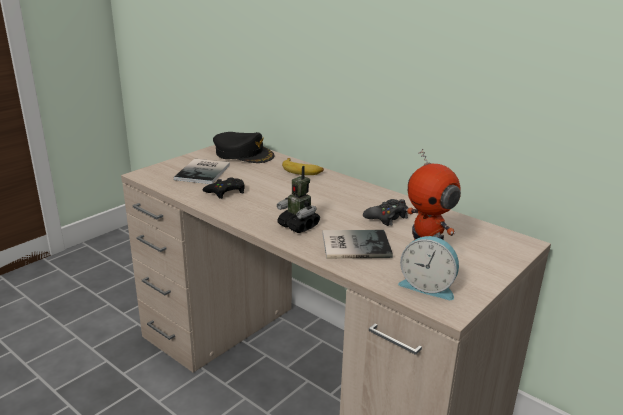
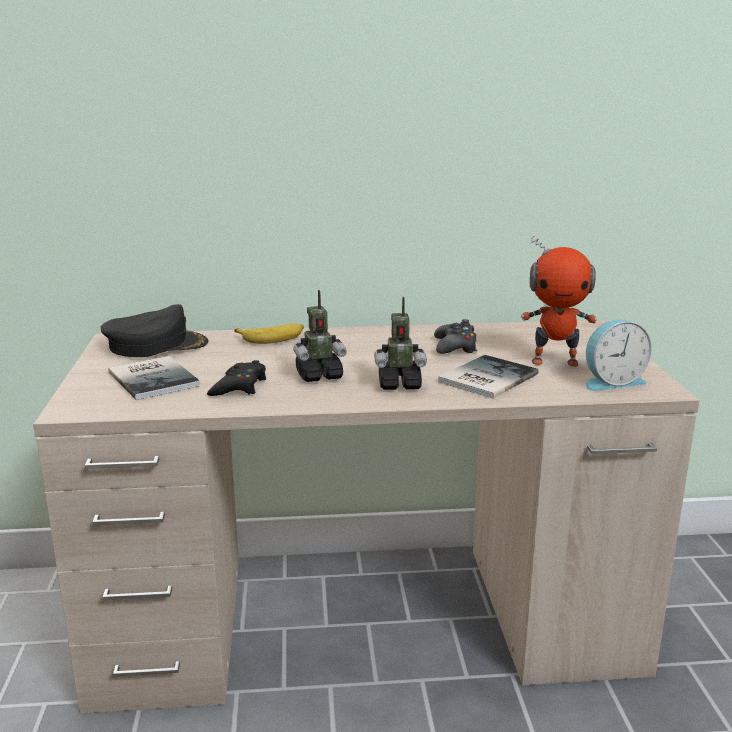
camera: 45 degrees left, 5 degrees down
none -> toy robot [293,290,347,382]

